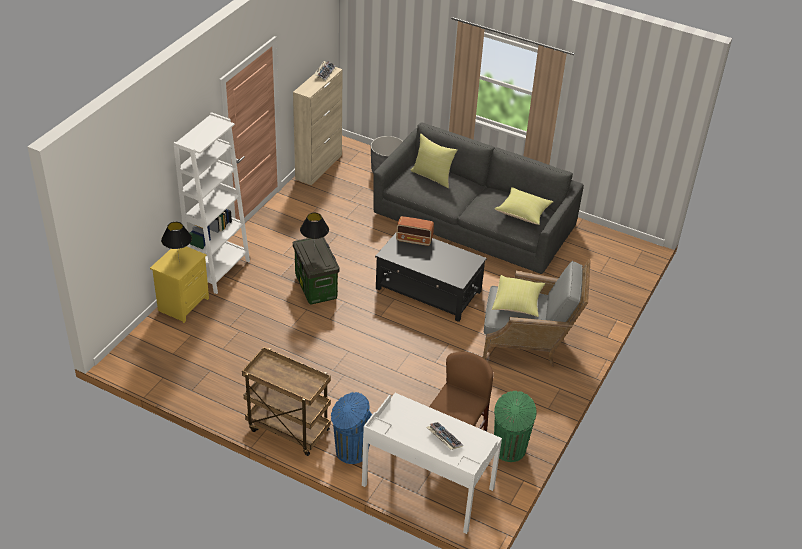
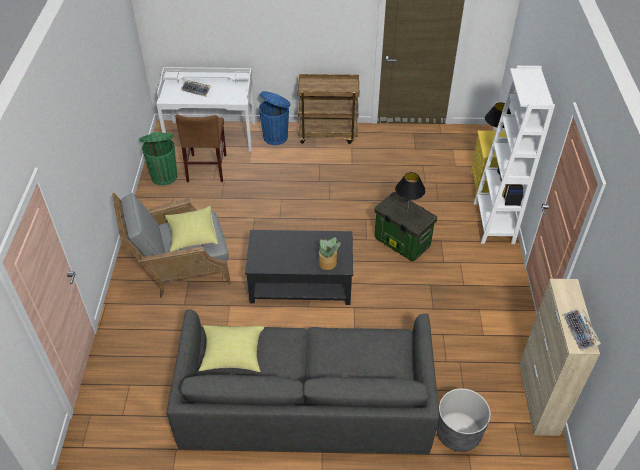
camera: 155 degrees right, 5 degrees up
radio [396,216,434,246] -> potted plant [319,237,341,270]
yellow pillow [411,134,457,188] -> none

